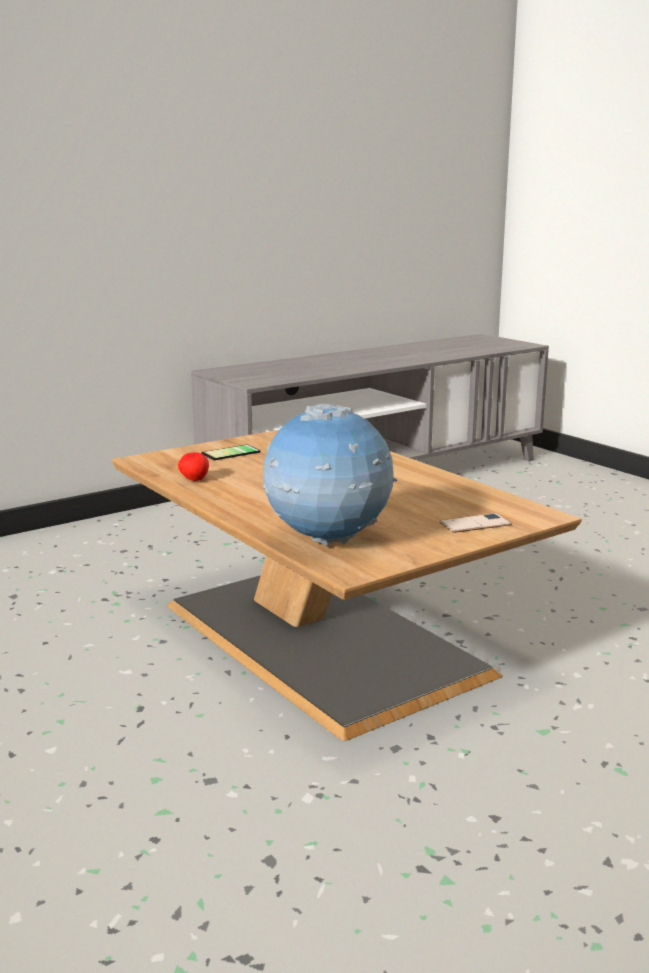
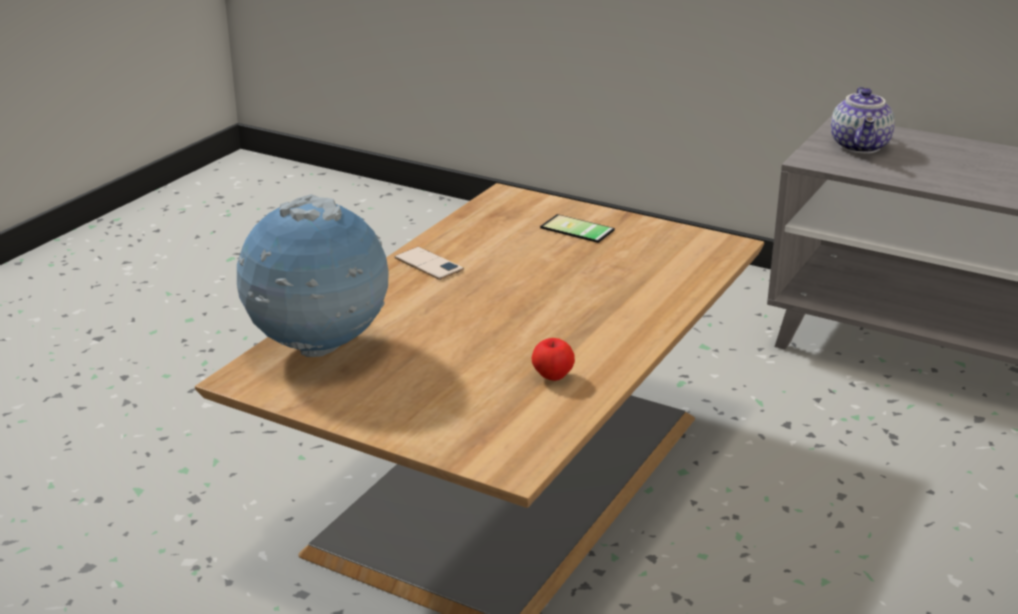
camera: 65 degrees right, 10 degrees up
apple [178,452,209,481] -> apple moved to [532,338,575,381]
phone [440,513,511,533] -> phone moved to [395,247,464,280]
none -> teapot [831,87,895,154]

